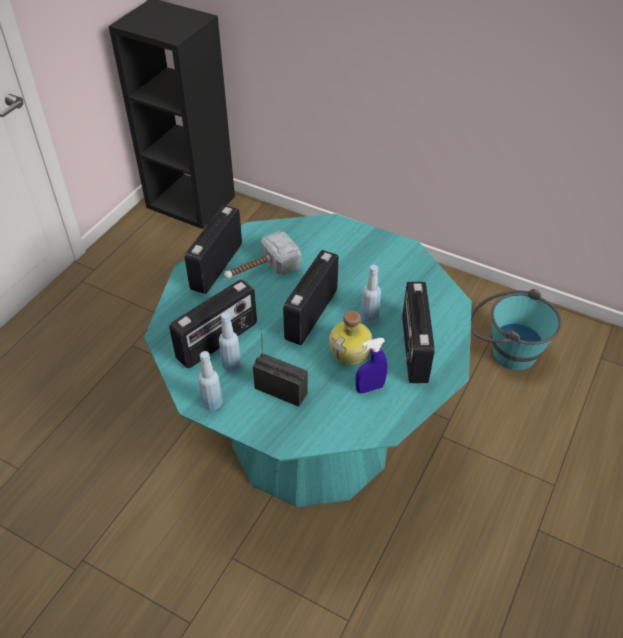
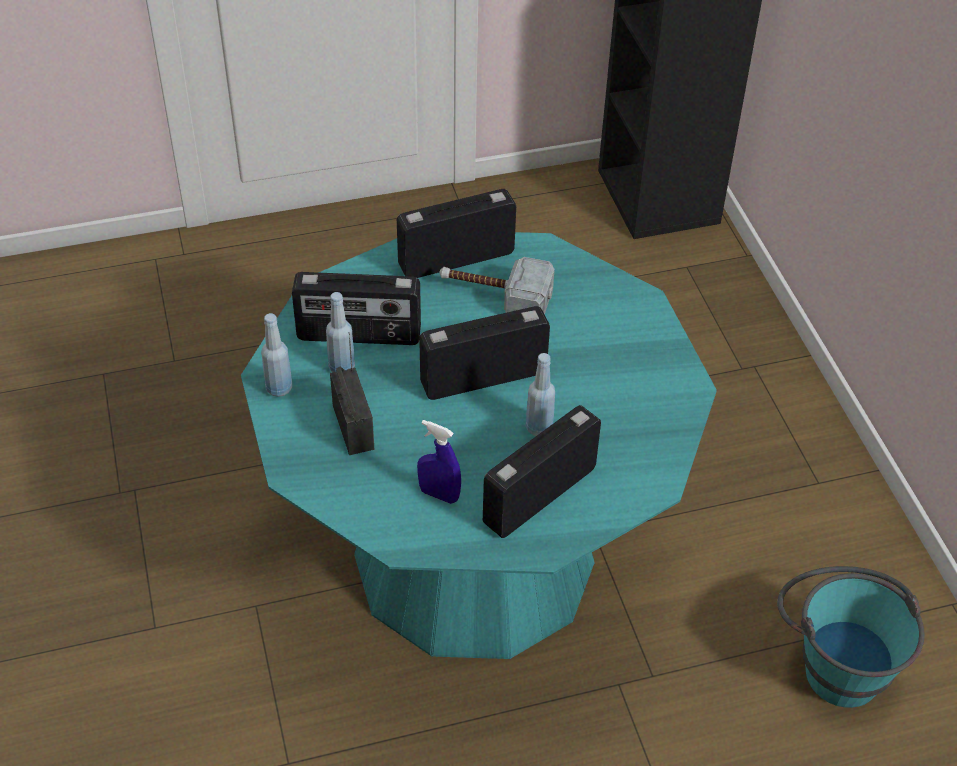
camera: 45 degrees right, 0 degrees up
bottle [329,311,373,365] -> none

